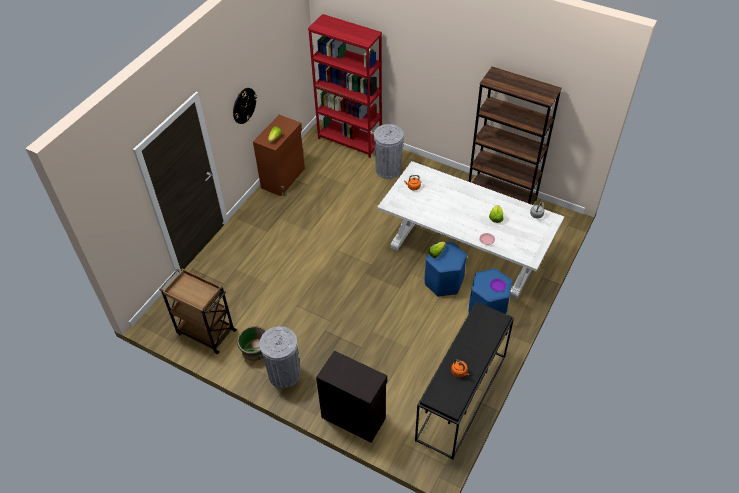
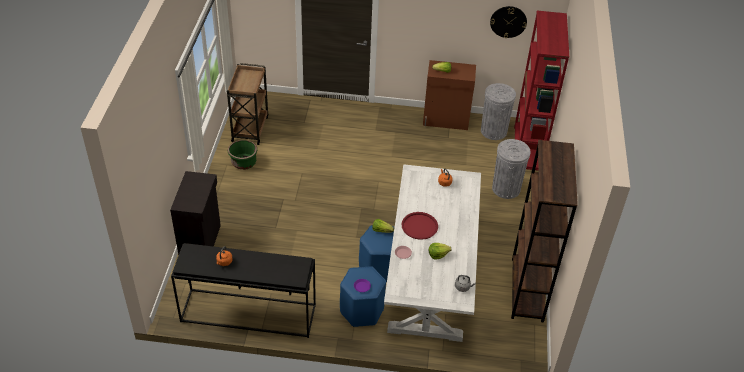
camera: 65 degrees right, 5 degrees down
wall clock [233,88,257,124] -> wall clock moved to [490,6,527,38]
grey trash can [259,326,300,388] -> grey trash can moved to [481,83,516,140]
none -> red tray [401,212,438,240]

